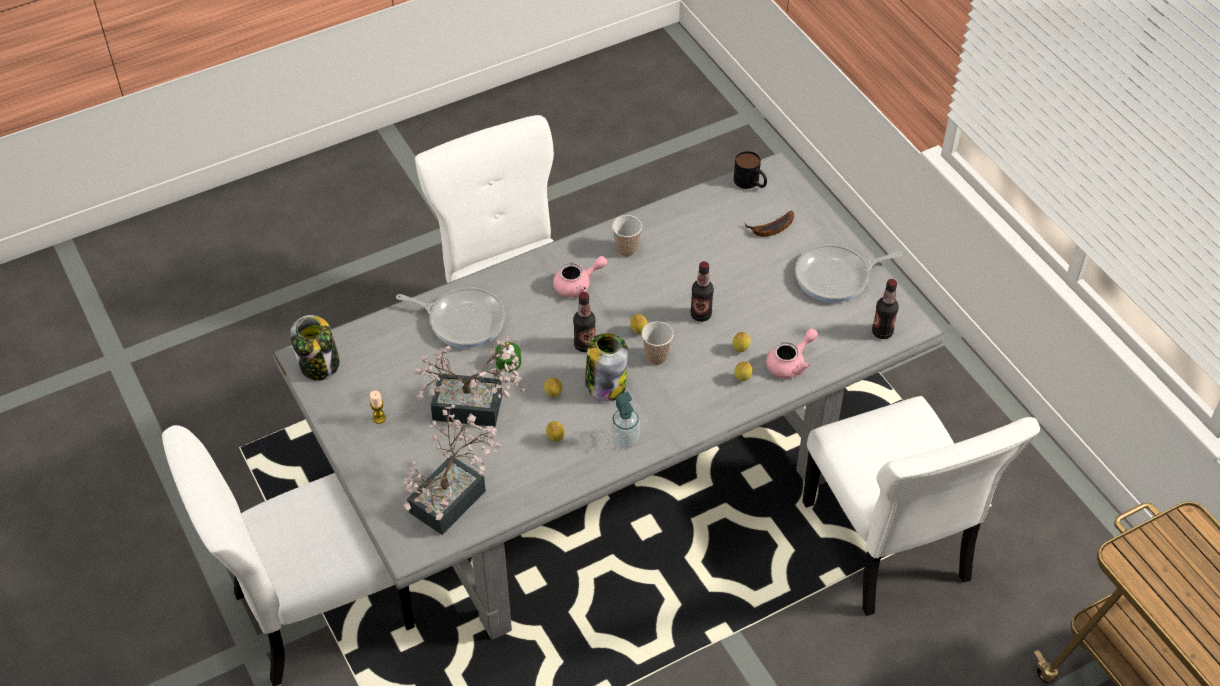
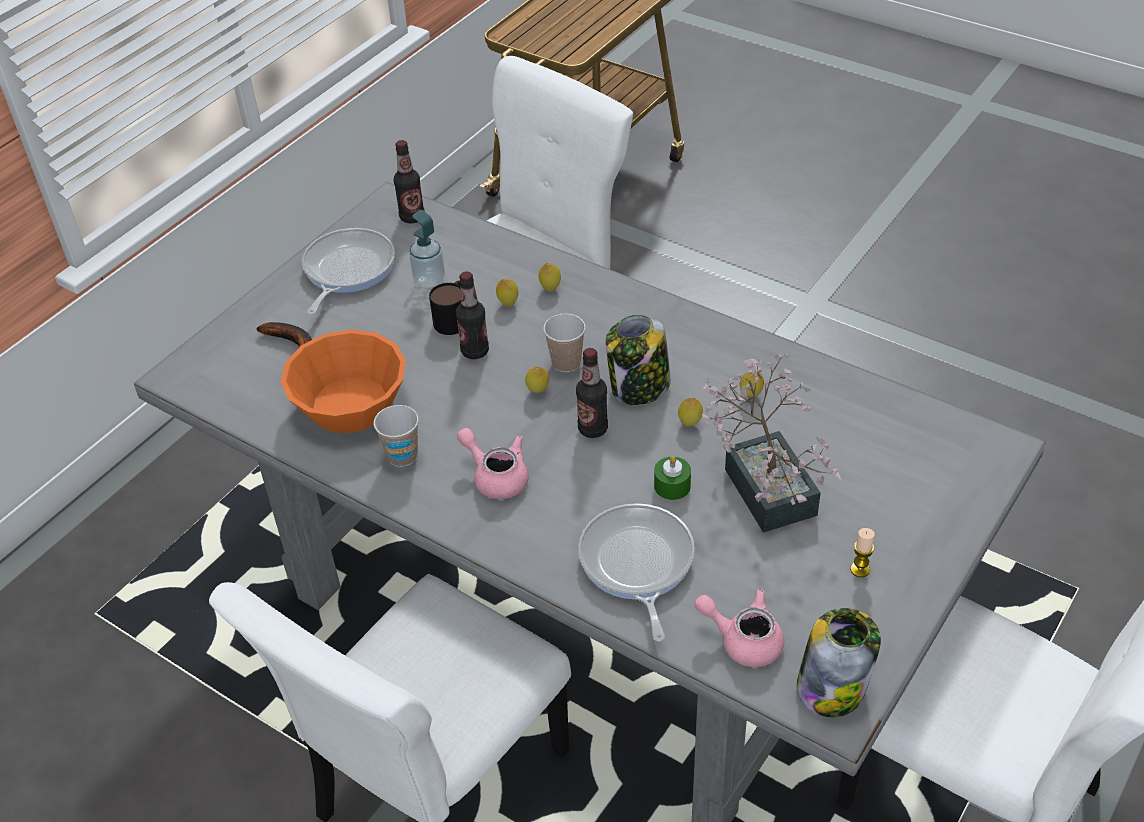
camera: 115 degrees left, 5 degrees down
potted plant [403,404,502,535] -> none
soap dispenser [612,391,640,448] -> soap dispenser moved to [409,210,445,288]
mug [734,151,767,189] -> mug moved to [429,281,461,335]
pink teapot [766,328,818,378] -> pink teapot moved to [695,589,784,667]
frying pan [795,244,902,302] -> frying pan turned 120 degrees counterclockwise [302,228,395,315]
none -> orange bowl [280,329,406,433]

